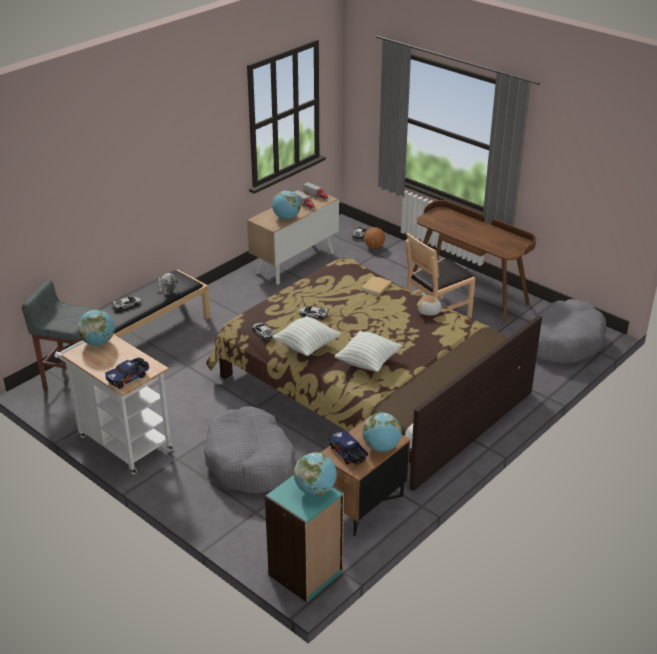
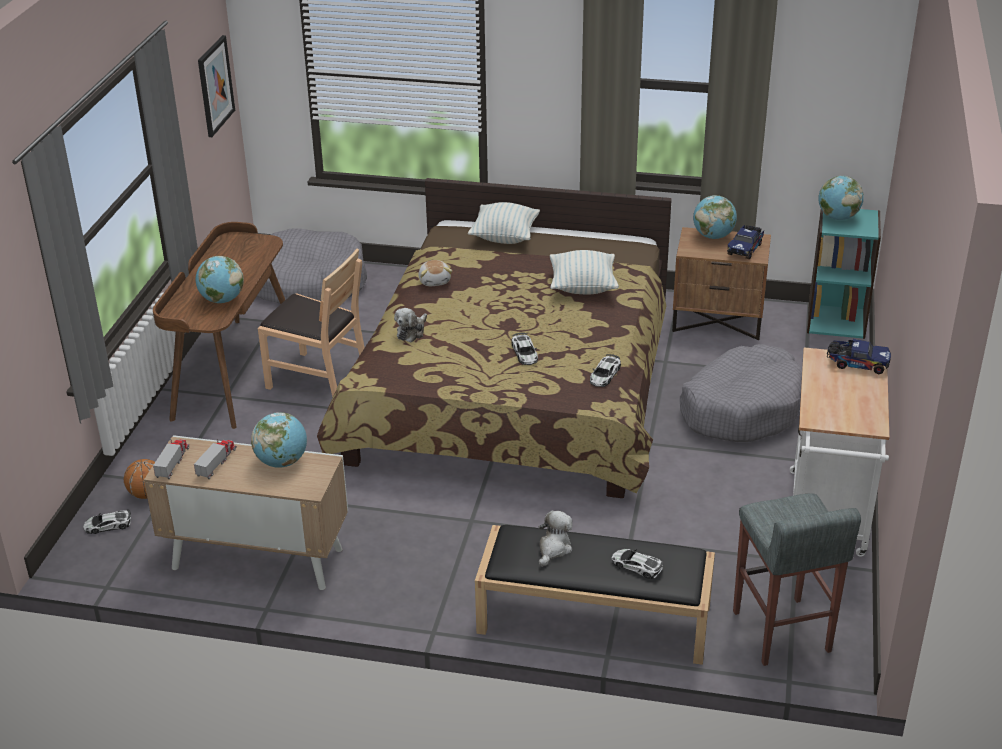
camera: 120 degrees left, 0 degrees up
globe [78,309,114,346] -> globe moved to [195,256,244,303]
pillow [272,316,341,356] -> pillow moved to [468,202,540,244]
beige book [361,276,392,296] -> plush toy [394,308,427,342]
none -> picture [198,35,235,137]

